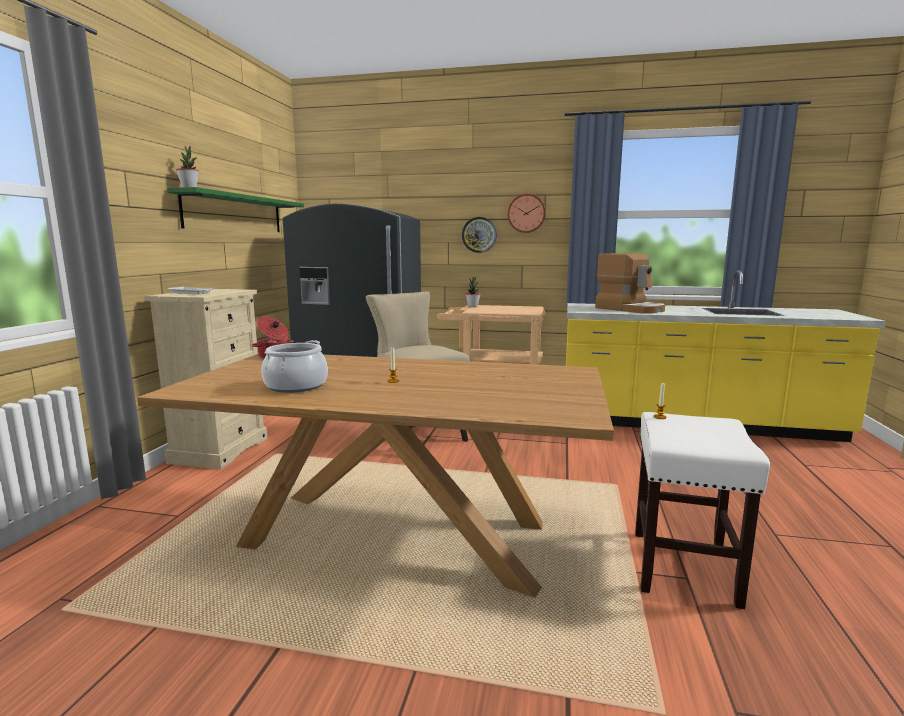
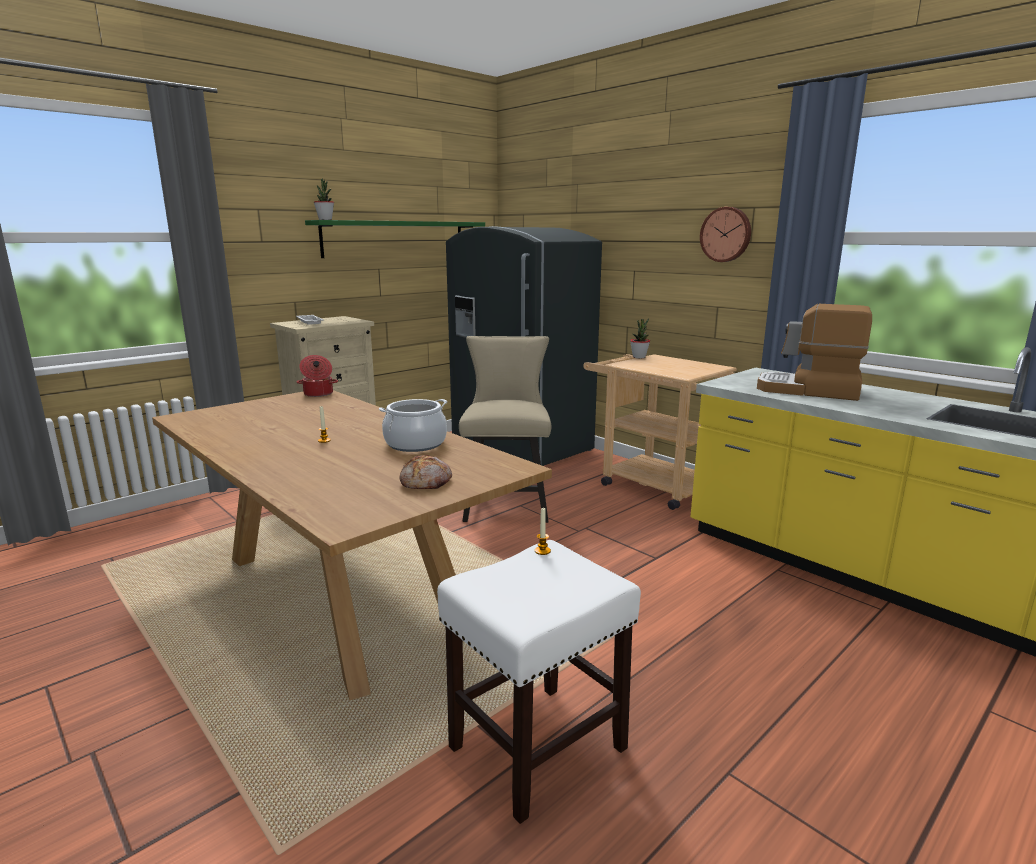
camera: 35 degrees right, 5 degrees up
cooking pot [261,340,328,393] -> cooking pot moved to [379,399,447,452]
wall clock [462,217,497,253] -> none
coffee machine [595,253,665,314] -> coffee machine turned 120 degrees clockwise [757,304,872,401]
none -> bread [400,455,452,489]

